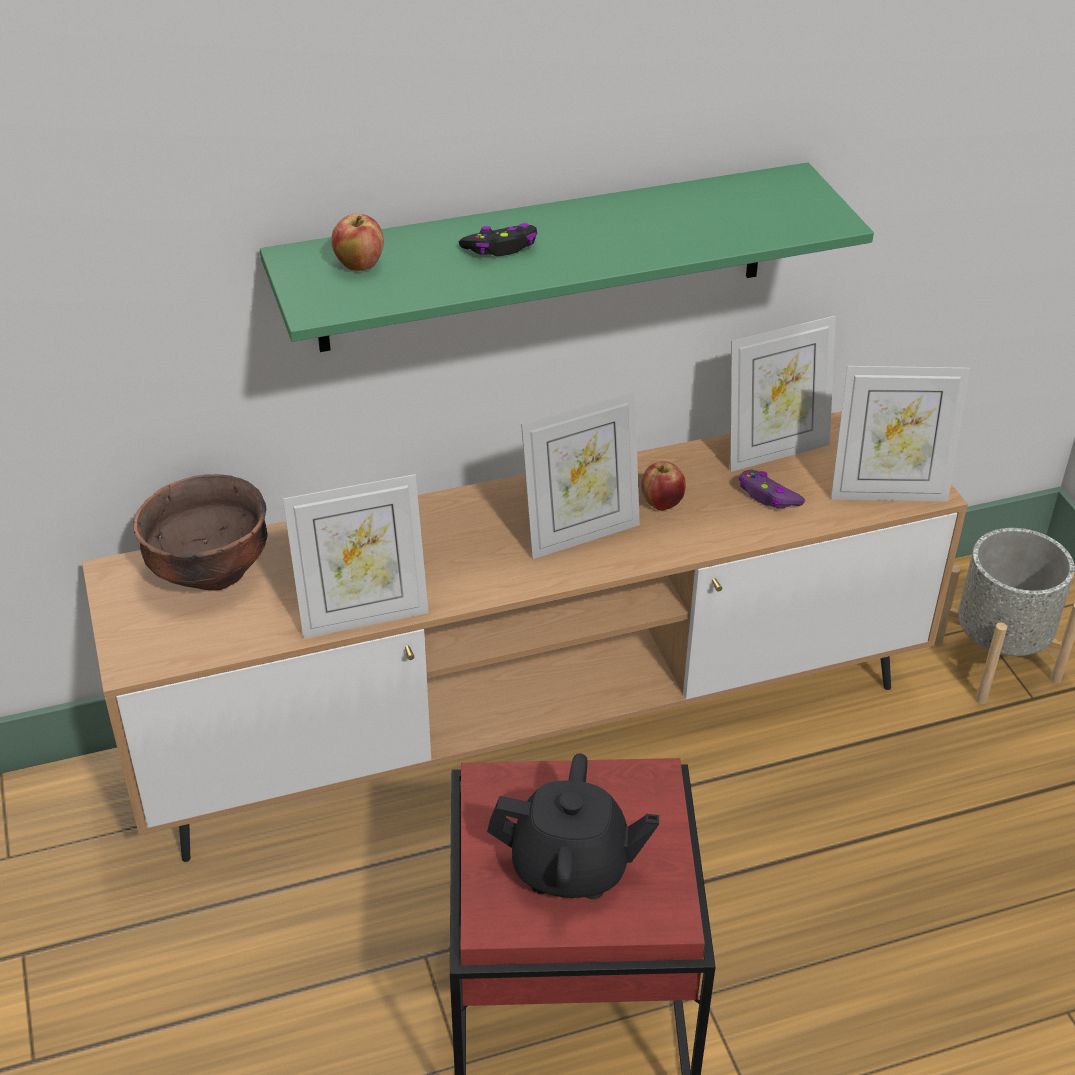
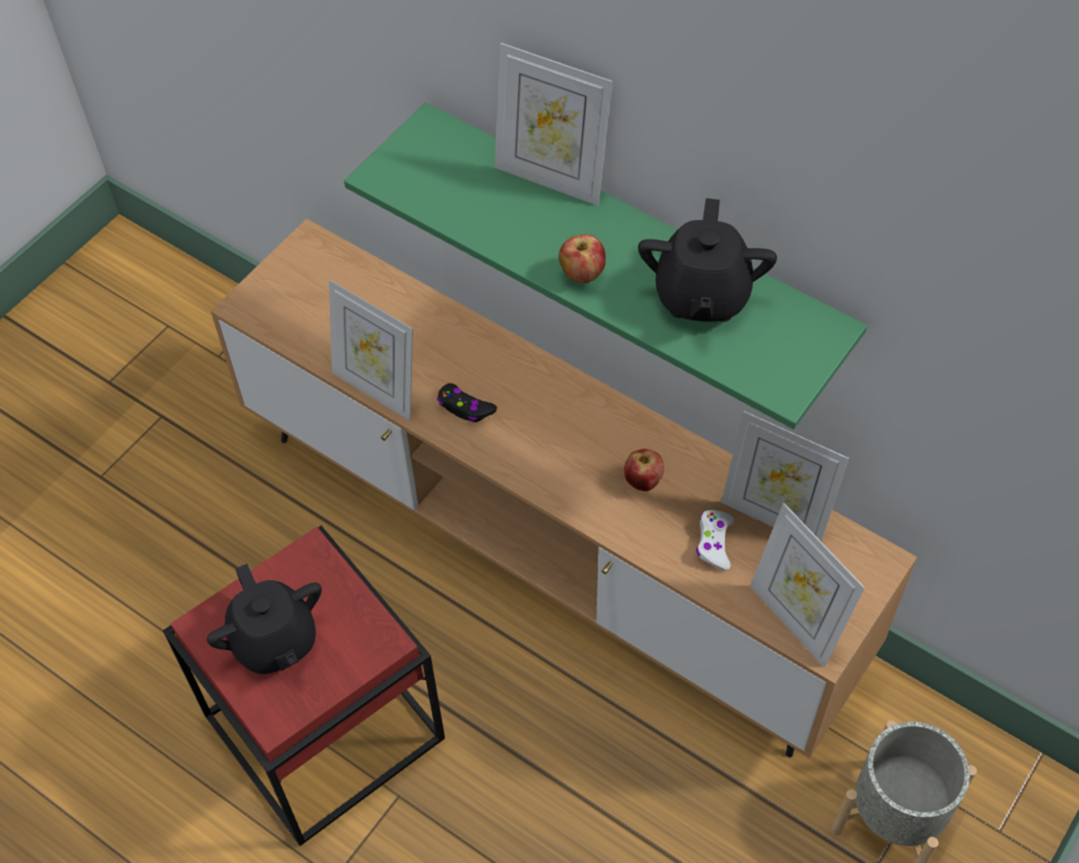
camera: 55 degrees right, 15 degrees up
brown bowl [133,474,268,591] -> none
apple [331,213,384,271] -> apple moved to [559,234,606,284]
black game controller [459,223,537,256] -> black game controller moved to [437,383,497,422]
picture frame [521,392,640,559] -> picture frame moved to [495,43,612,206]
purple game controller [739,469,805,509] -> white game controller [696,510,734,571]
none -> black teapot [638,198,777,322]

